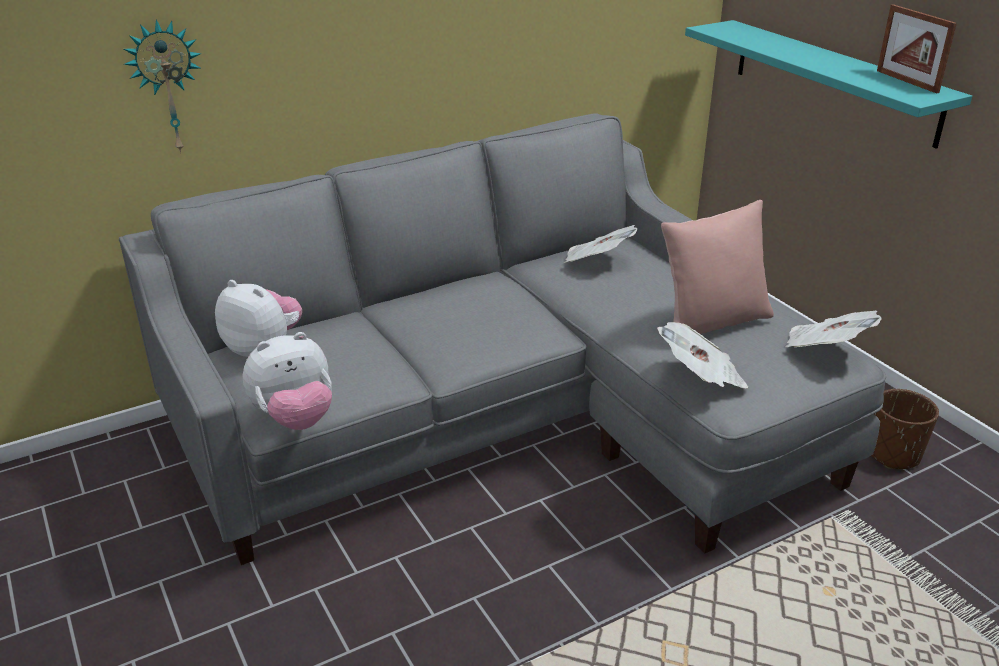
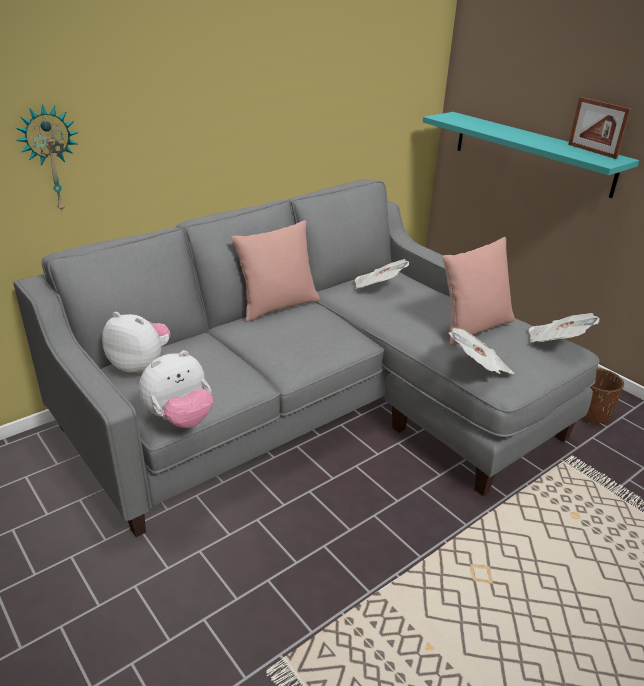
camera: 10 degrees left, 0 degrees up
none -> pink pillow [231,220,320,322]

